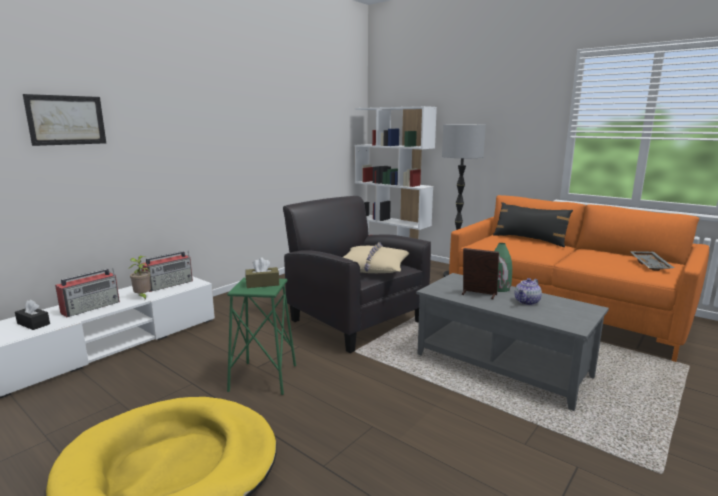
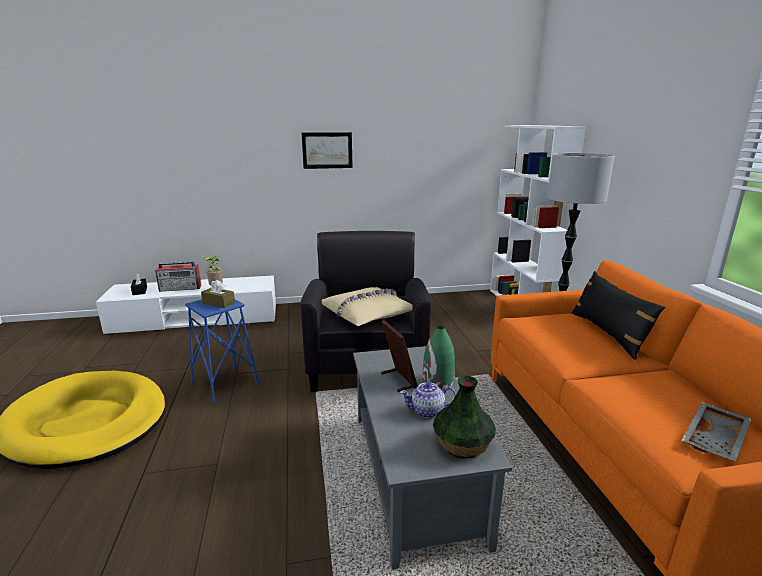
camera: 40 degrees right, 5 degrees up
picture [23,94,106,146] -> picture moved to [302,132,353,169]
radio [141,251,193,292] -> none
green stool [227,277,296,395] -> blue stool [185,299,259,404]
none -> vase [433,376,496,458]

